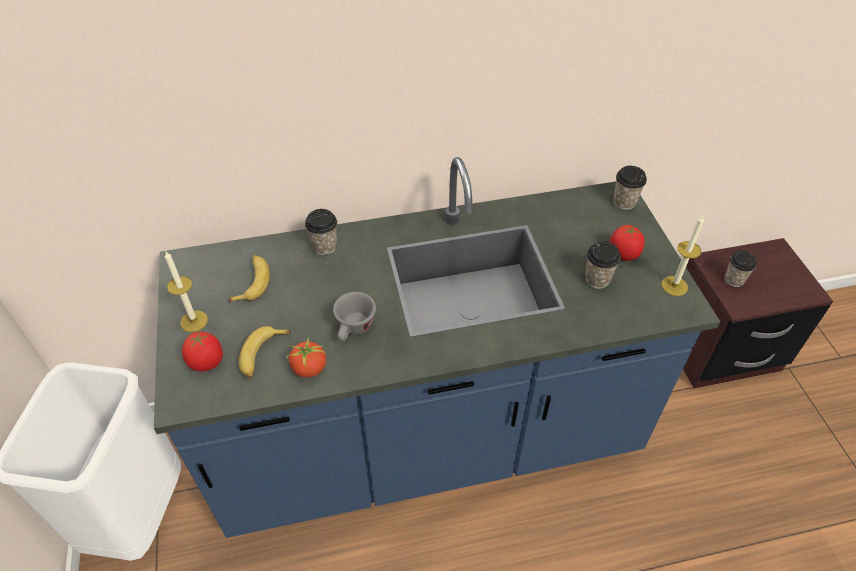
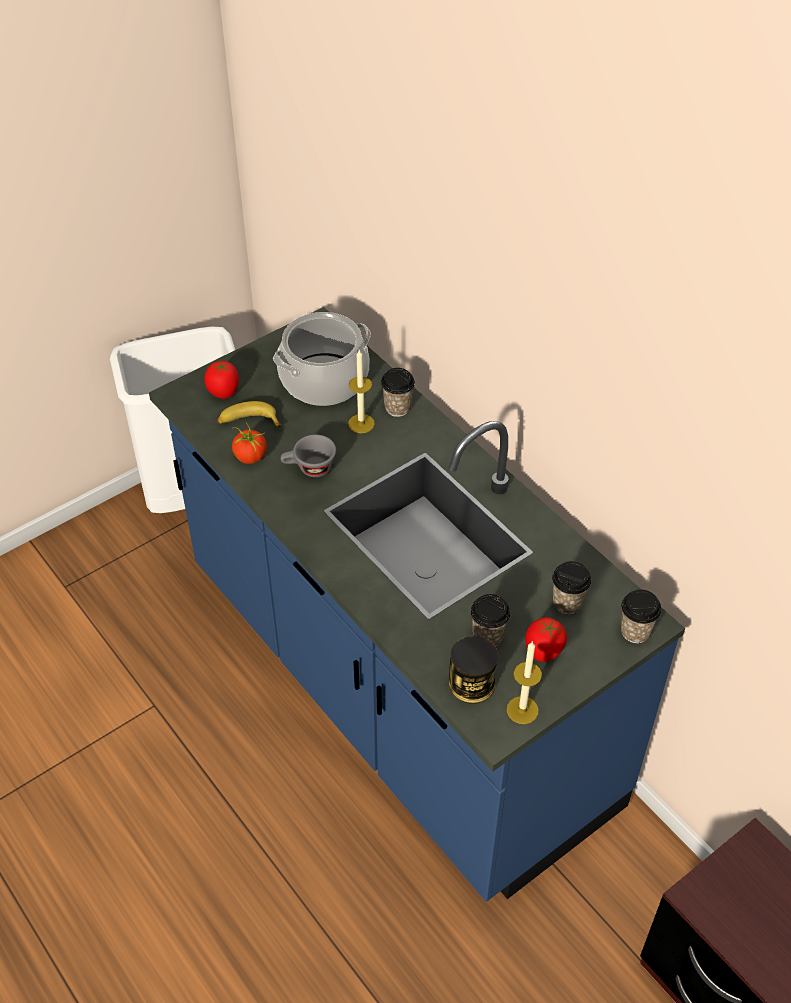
camera: 65 degrees right, 0 degrees up
candle [165,252,208,332] -> candle moved to [348,349,375,433]
banana [229,255,270,302] -> cooking pot [273,312,371,406]
cup [725,251,757,287] -> cup moved to [552,561,591,615]
none -> can [449,635,498,704]

